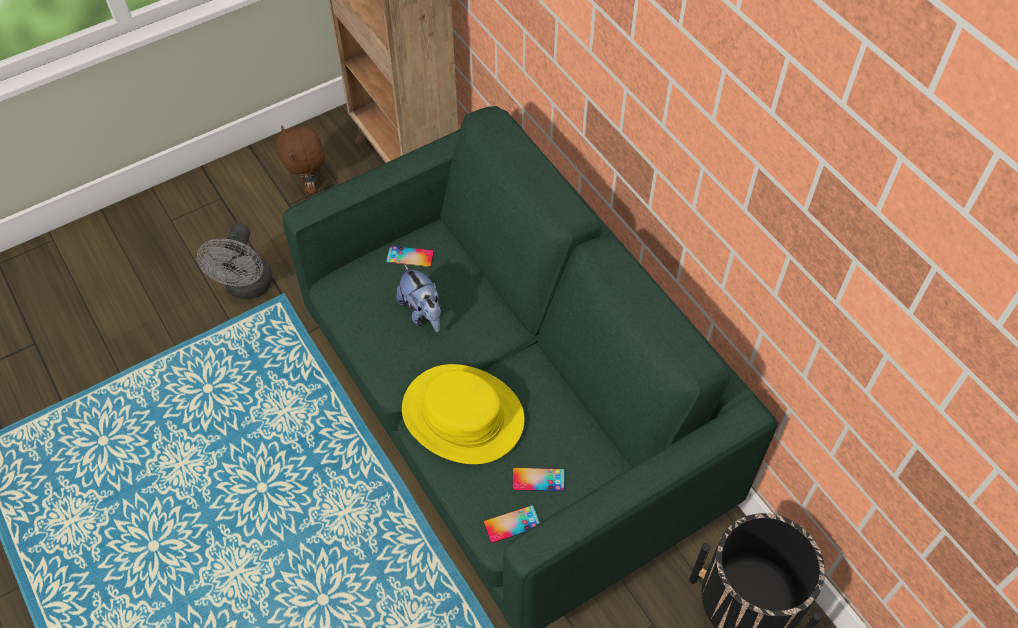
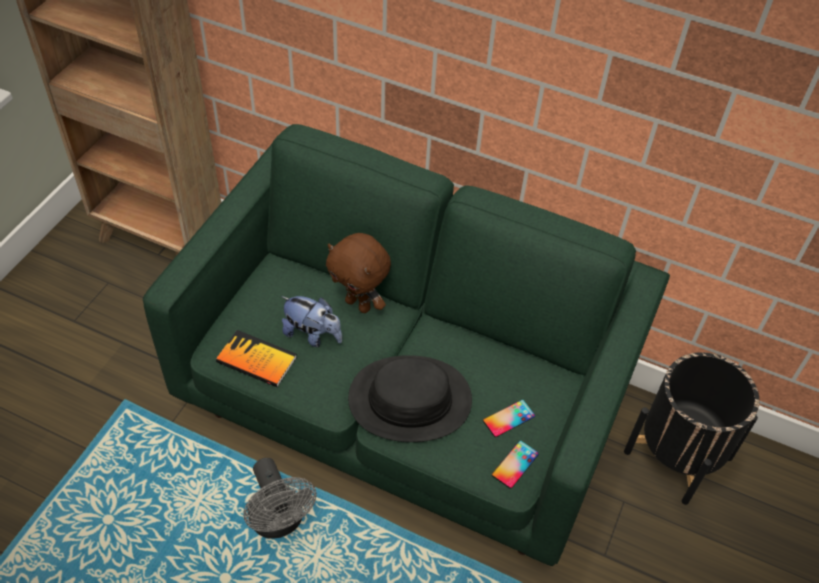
camera: 35 degrees left, 5 degrees down
grey fan [197,223,273,299] -> grey fan moved to [243,458,317,539]
brown plush toy [276,125,325,194] -> brown plush toy moved to [326,233,391,313]
phone [386,246,434,268] -> none
yellow hat [402,364,525,464] -> black hat [348,355,472,442]
none -> book [216,330,297,387]

